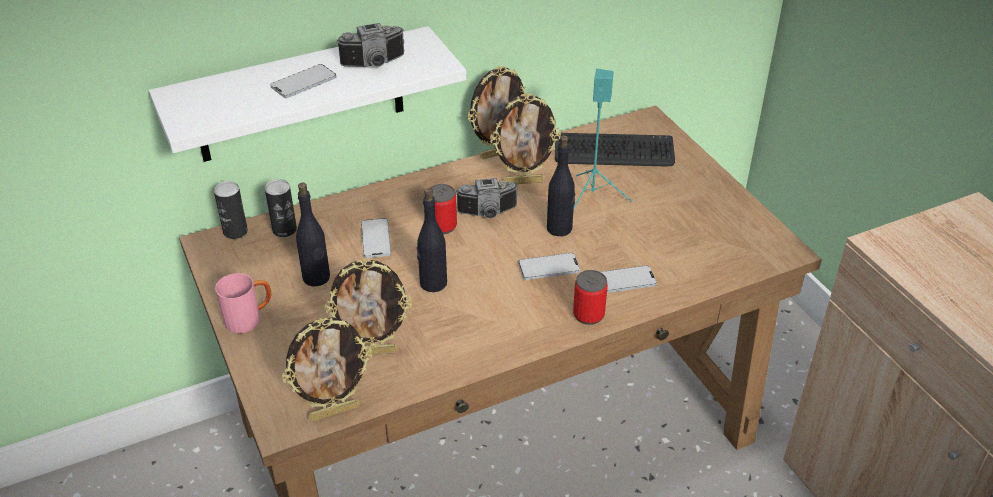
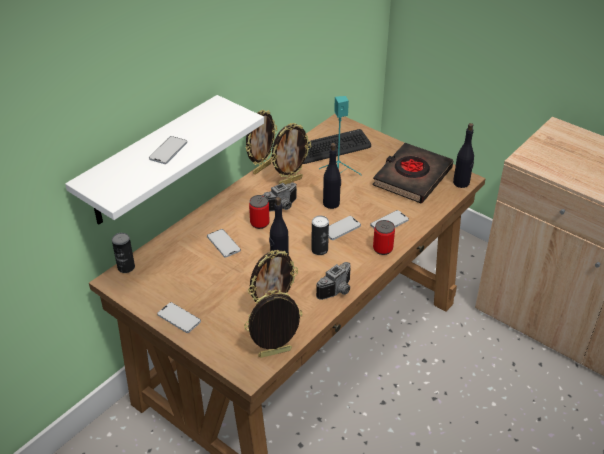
camera: 25 degrees left, 0 degrees up
pink mug [215,273,271,333] -> phone [157,302,201,333]
can [265,179,297,237] -> can moved to [311,216,329,255]
picture frame [282,317,372,422] -> picture frame turned 150 degrees counterclockwise [244,290,303,358]
black bottle [296,183,330,286] -> black bottle moved to [453,123,474,188]
camera [336,23,404,67] -> camera moved to [316,262,351,300]
none -> black book [372,143,453,203]

